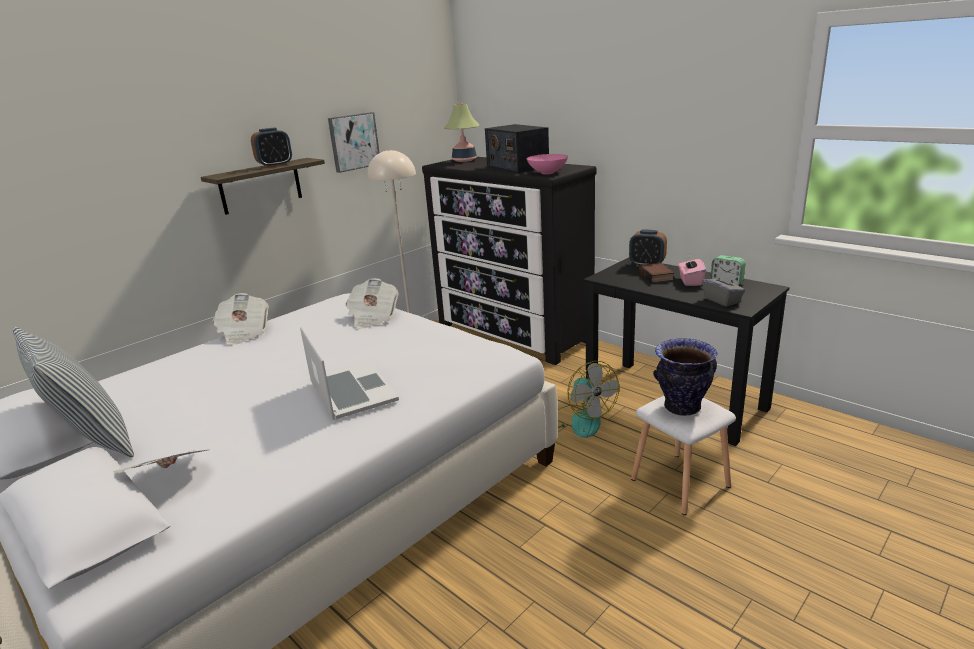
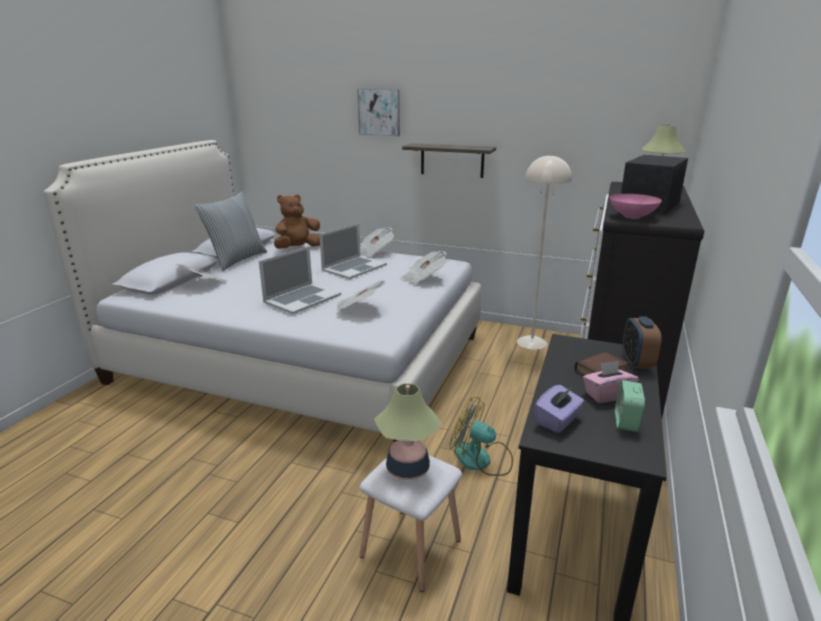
camera: 65 degrees right, 0 degrees up
alarm clock [251,128,292,168] -> none
picture [328,112,379,173] -> picture moved to [357,89,400,136]
fan [558,361,619,438] -> fan turned 75 degrees clockwise [450,397,513,476]
vase [653,338,718,416] -> table lamp [374,383,442,480]
grey tissue box [702,271,745,307] -> purple tissue box [535,385,584,433]
none -> brown plush toy [274,194,320,249]
none -> laptop [319,223,387,279]
none -> newspaper [337,280,385,311]

